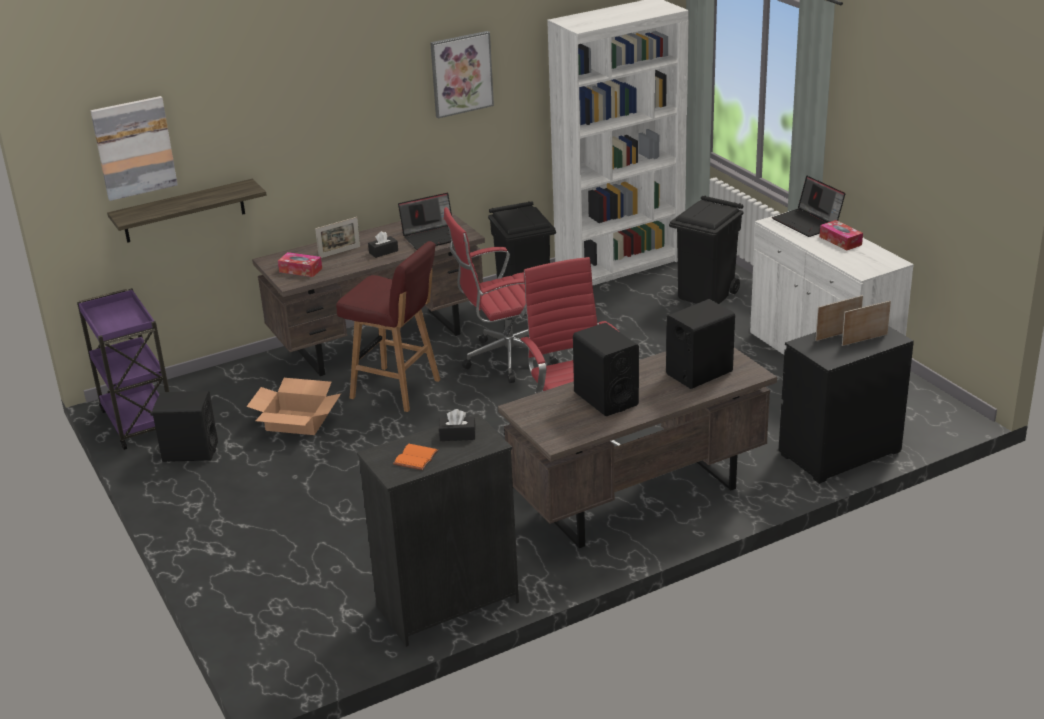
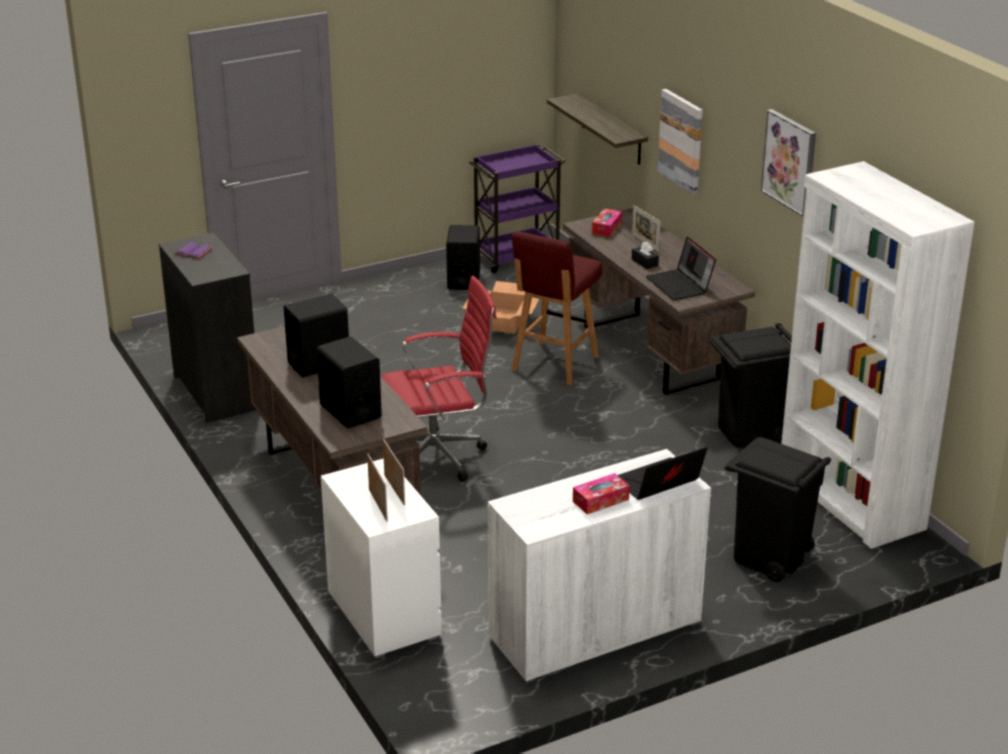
camera: 90 degrees right, 0 degrees up
picture [91,96,178,201] -> picture moved to [658,89,703,195]
orange book [393,444,439,470] -> purple book [175,242,213,258]
black tissue box [439,409,475,441] -> none
red office chair [444,207,558,383] -> none
black dresser [779,326,914,484] -> white dresser [321,458,442,659]

